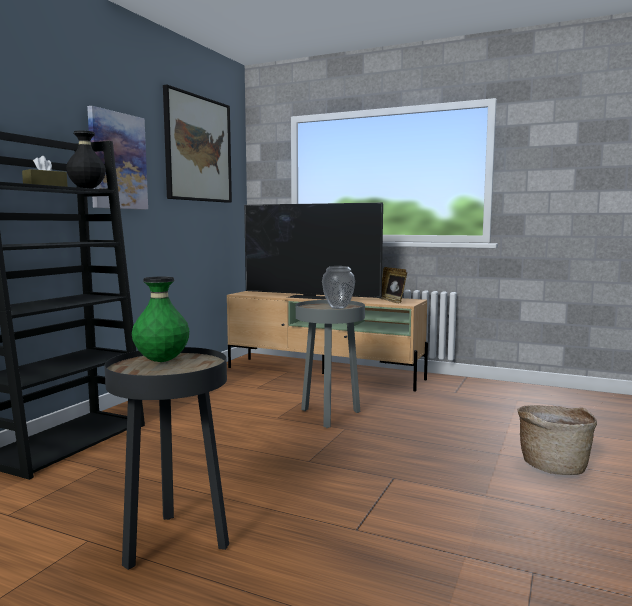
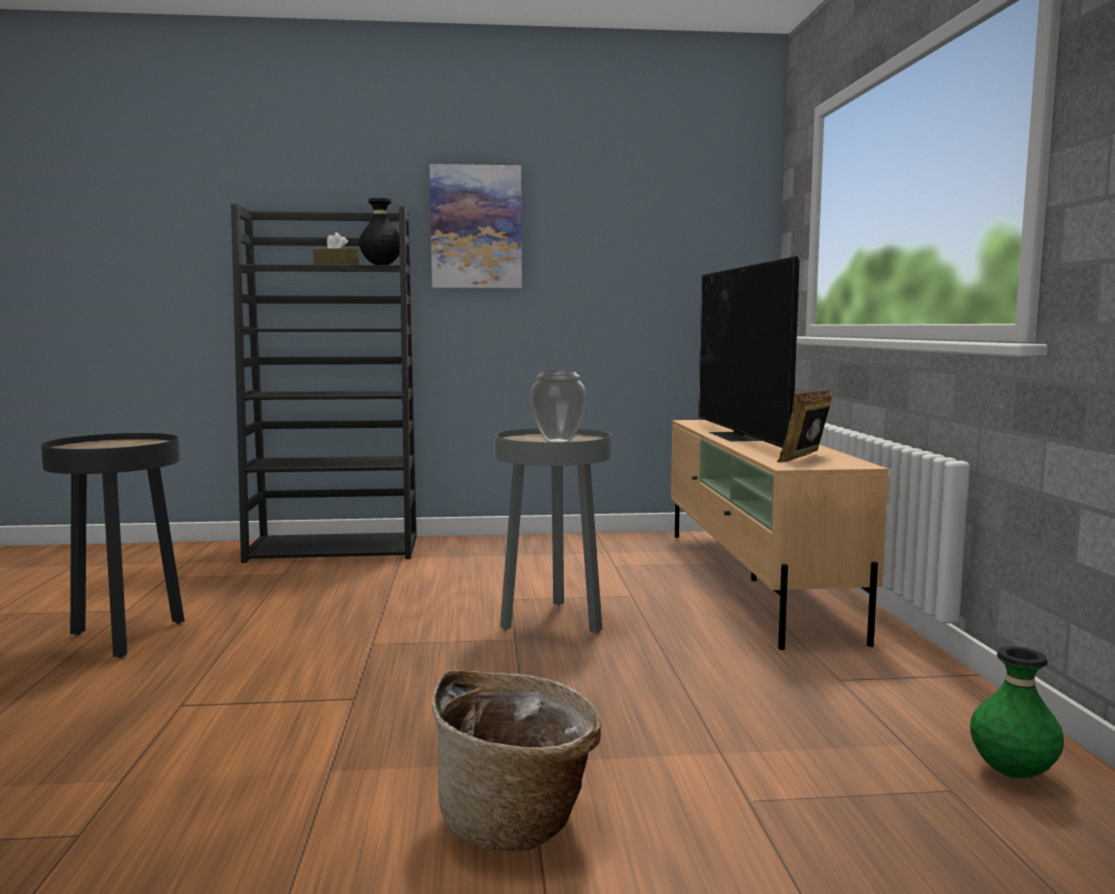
camera: 60 degrees right, 0 degrees up
green vase [132,277,189,362] -> green vase moved to [970,646,1064,778]
picture [163,85,232,203] -> none

